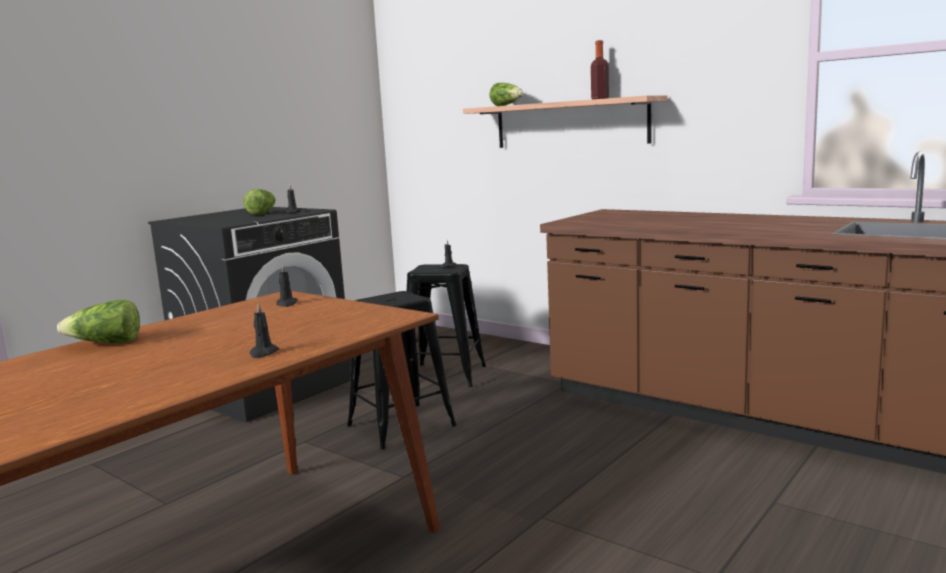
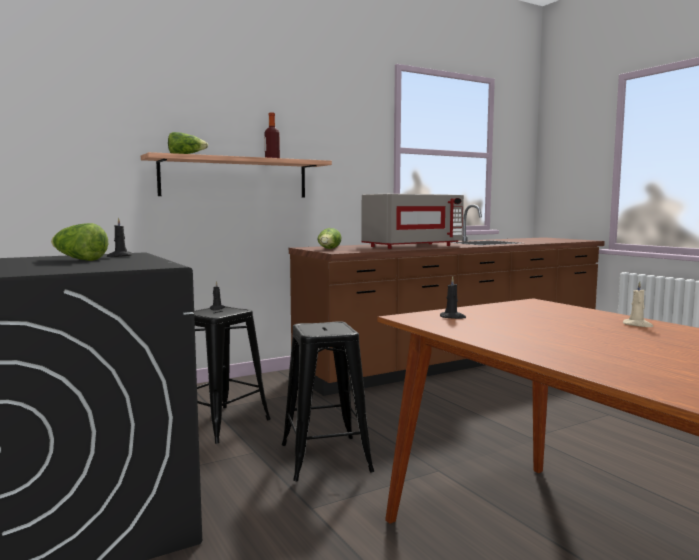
camera: 70 degrees left, 5 degrees down
lettuce [57,299,140,343] -> lettuce moved to [318,228,341,249]
black candle [250,302,279,358] -> beige candle [623,281,654,327]
none -> grey microwave [362,194,464,249]

